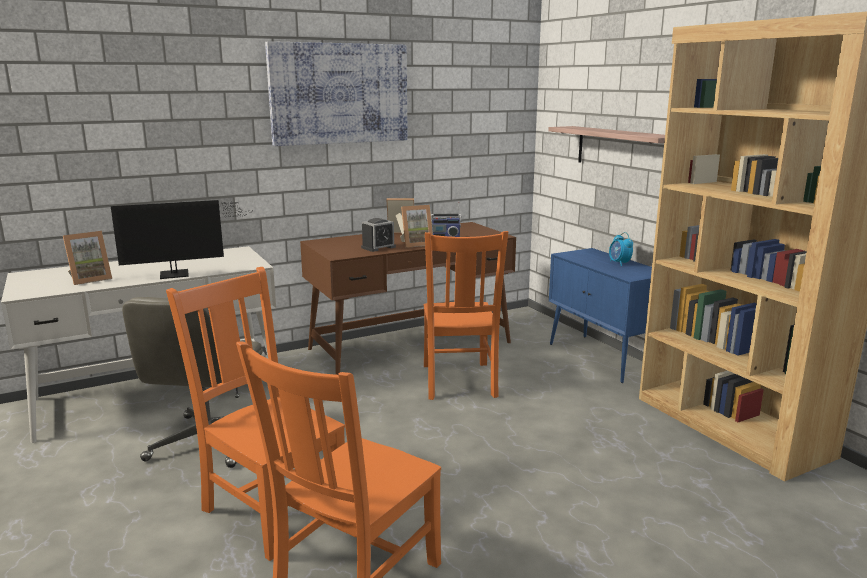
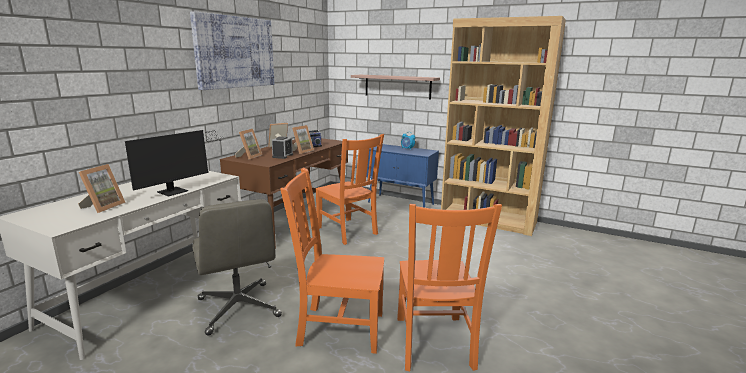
camera: 35 degrees left, 0 degrees up
none -> picture frame [235,129,262,159]

